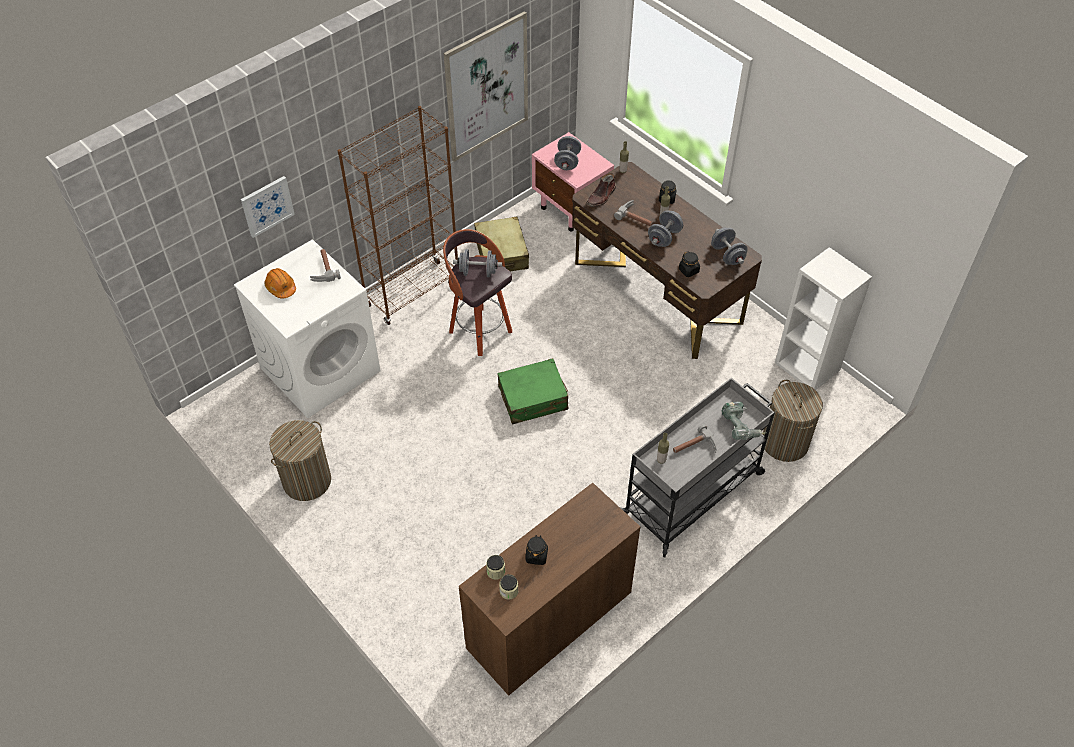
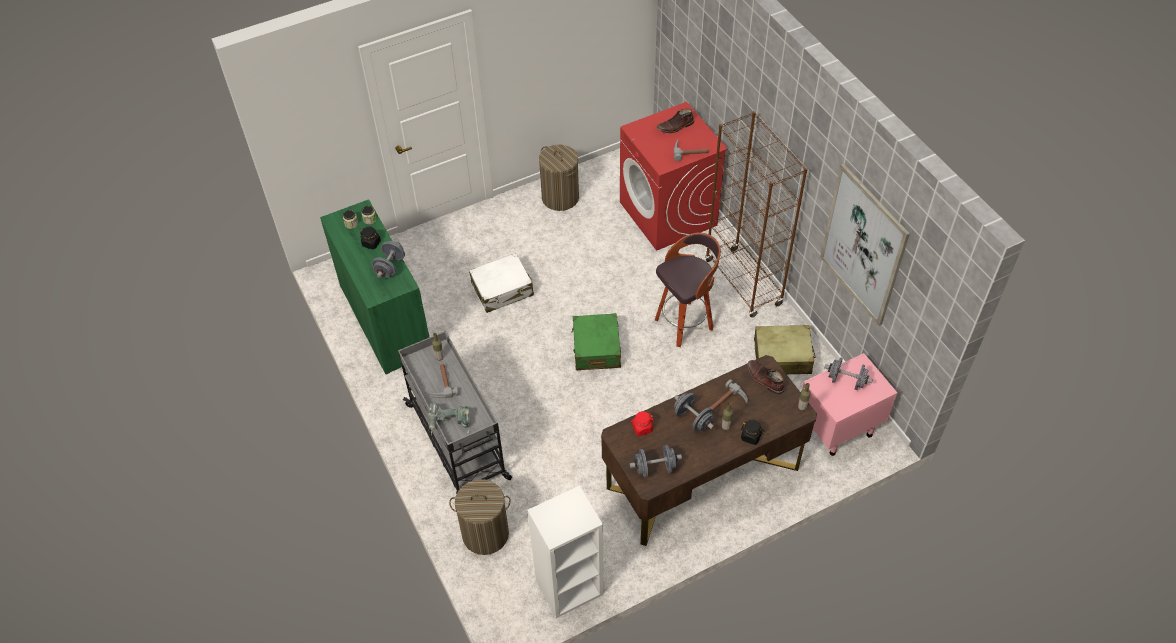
camera: 105 degrees right, 0 degrees up
white washing machine [234,239,381,418] -> red washing machine [620,102,728,251]
picture [241,176,295,238] -> none
orange hard hat [264,268,296,298] -> brown boot [656,109,694,133]
grey dumbbell [453,249,502,277] -> grey dumbbell moved to [372,241,405,278]
brown cabinet [459,483,641,696] -> green cabinet [320,199,429,375]
black jar [679,251,700,277] -> red jar [631,411,654,436]
none -> white suitcase [469,253,534,313]

